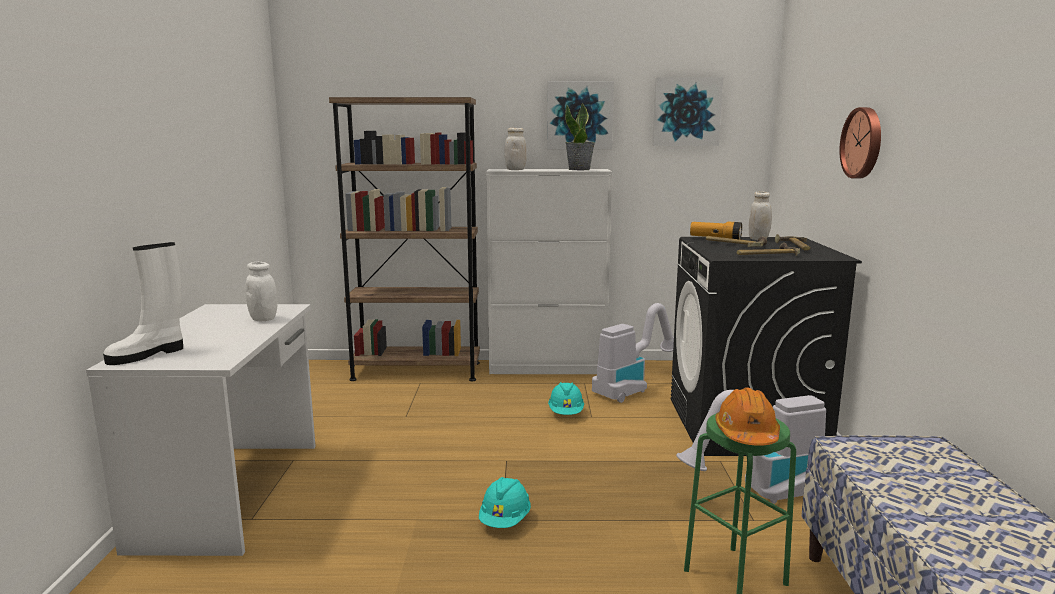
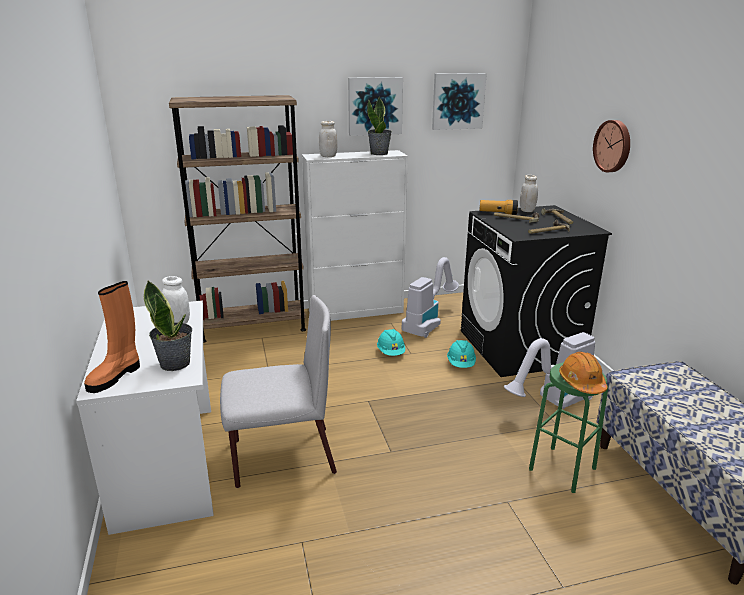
camera: 15 degrees left, 10 degrees up
white boot [103,242,183,365] -> orange boot [84,281,140,393]
turquoise hard hat [479,477,531,528] -> turquoise hard hat moved to [447,340,476,368]
none -> potted plant [144,281,192,371]
none -> grey chair [220,295,337,488]

